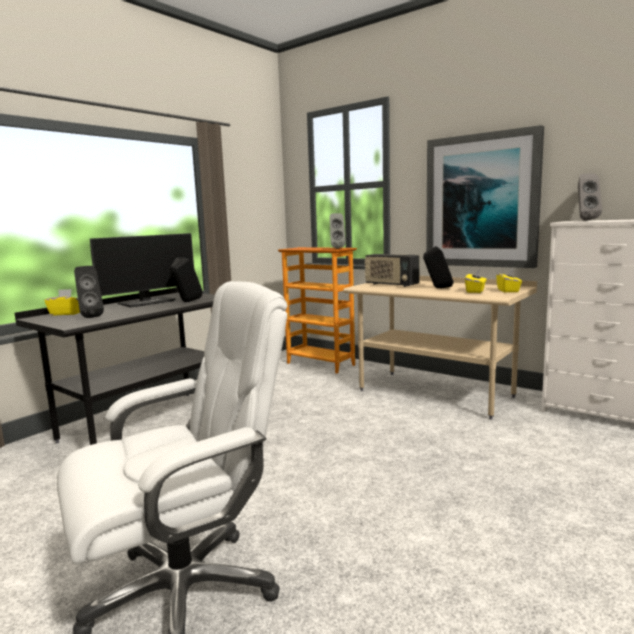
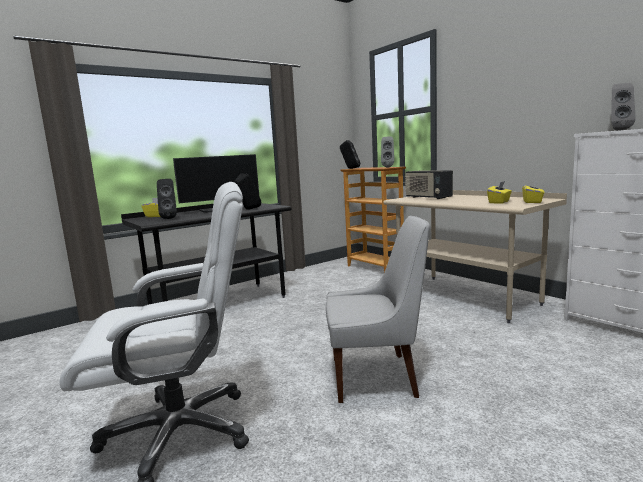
camera: 15 degrees right, 0 degrees up
black speaker [423,246,454,288] -> black speaker moved to [340,140,360,169]
picture [426,125,544,268] -> none
none -> white chair [326,216,430,403]

